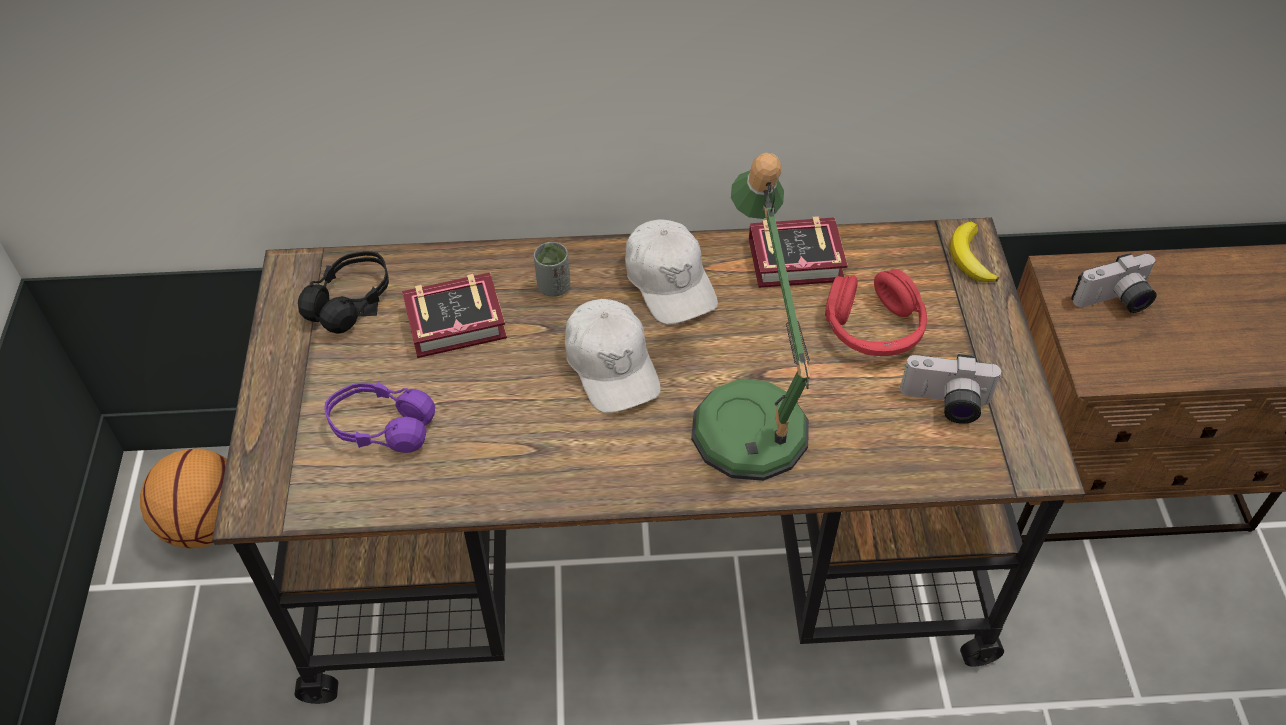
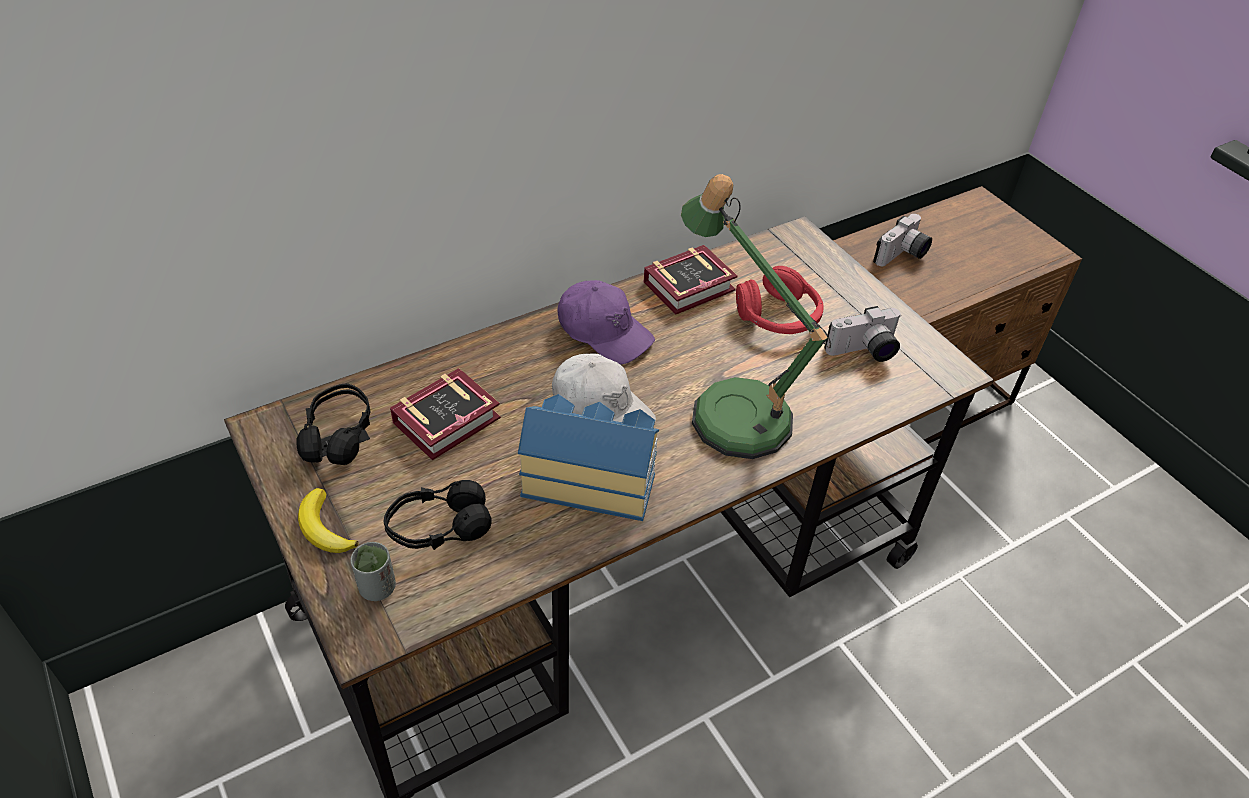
camera: 30 degrees left, 5 degrees down
basketball [140,448,227,549] -> none
purple headphones [324,382,435,453] -> black headphones [383,480,492,550]
grey cup [534,242,570,297] -> grey cup moved to [350,542,396,601]
white cap [625,219,718,325] -> purple cap [557,280,655,364]
banana [950,222,999,282] -> banana moved to [298,488,358,553]
none -> toy house [518,394,659,521]

